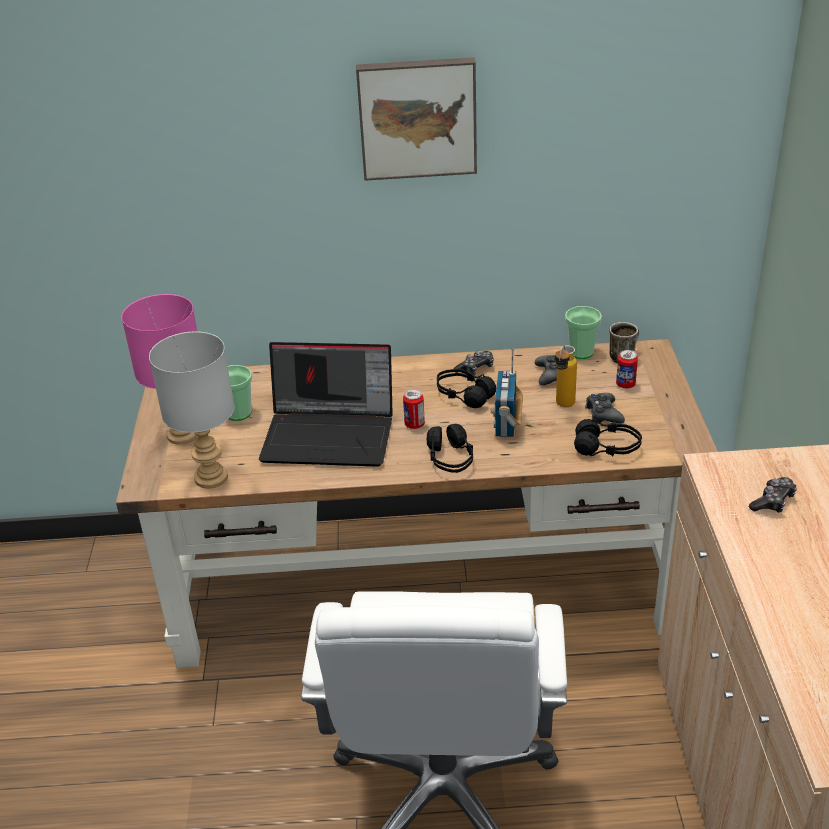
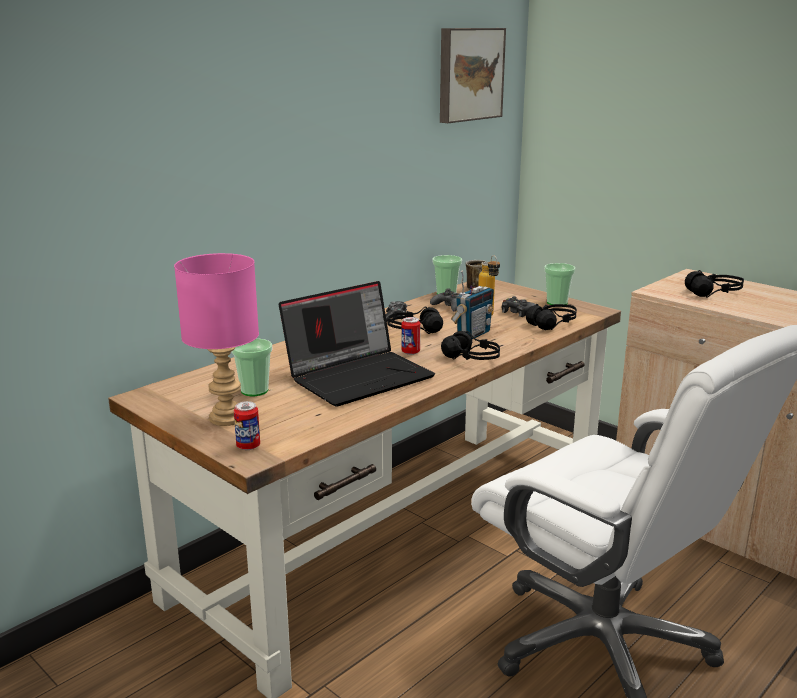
camera: 45 degrees left, 15 degrees down
grey table lamp [149,332,235,489] -> none
picture [356,57,477,181] -> picture moved to [440,28,506,123]
radio [491,348,523,437] -> radio turned 105 degrees counterclockwise [451,271,494,339]
can [616,350,638,389] -> can moved to [234,401,260,450]
game controller [749,477,797,513] -> black headphones [685,270,744,297]
none -> cup [544,263,575,305]

